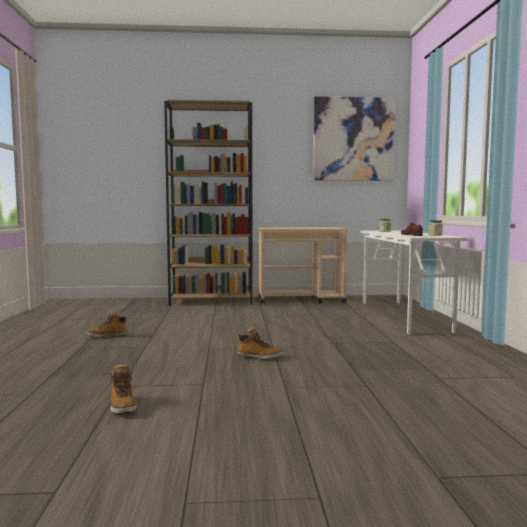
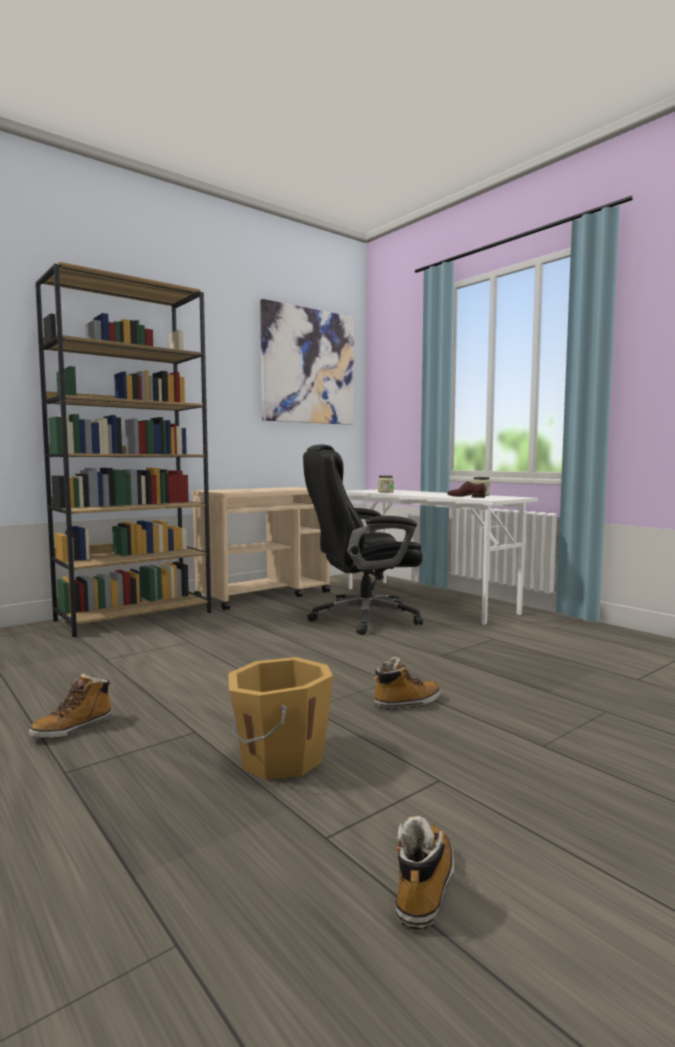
camera: 35 degrees left, 0 degrees up
boot [110,365,137,414] -> boot turned 105 degrees counterclockwise [395,816,454,929]
none -> orange bucket [228,657,333,780]
none -> black office chair [303,444,423,635]

